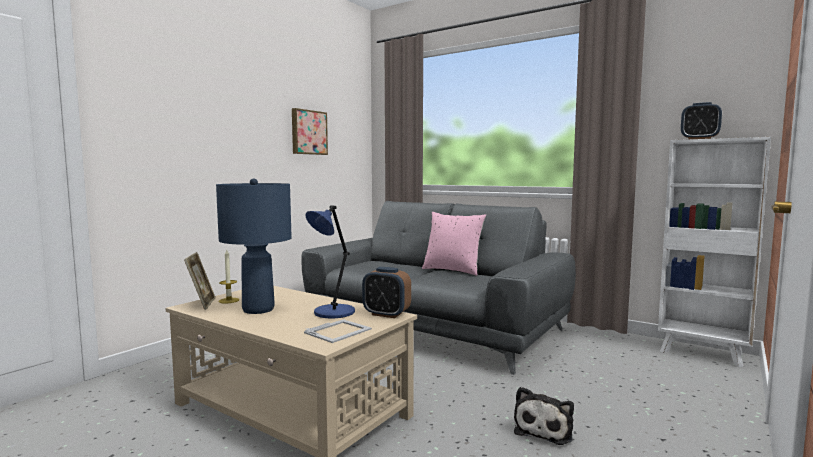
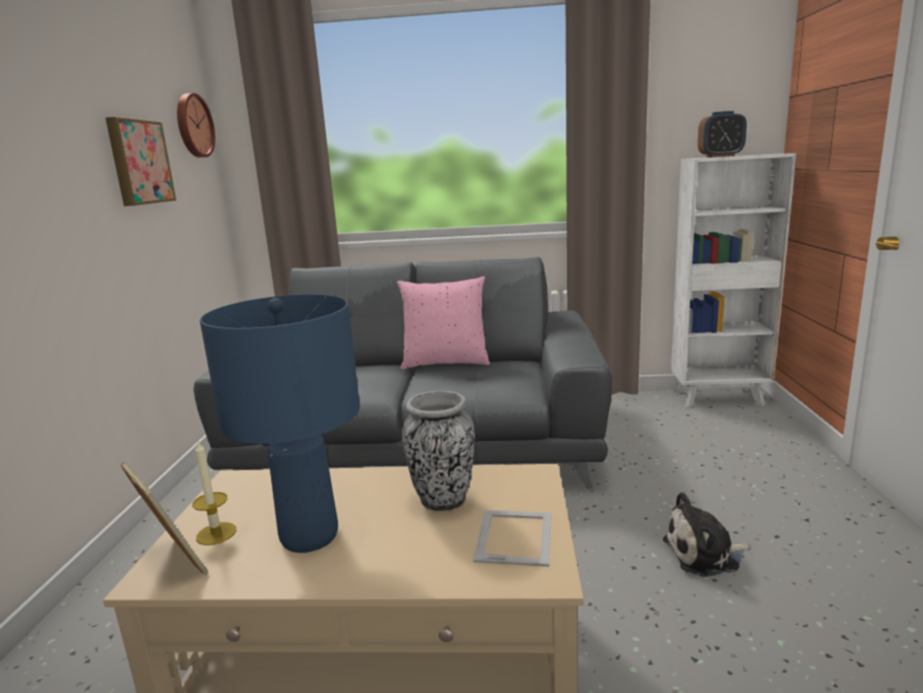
camera: 30 degrees left, 10 degrees up
blue table lamp [305,205,355,318] -> vase [402,391,475,511]
alarm clock [362,267,411,318] -> none
plush toy [514,387,574,445] -> plush toy turned 90 degrees clockwise [663,492,751,577]
none -> wall clock [177,93,215,158]

